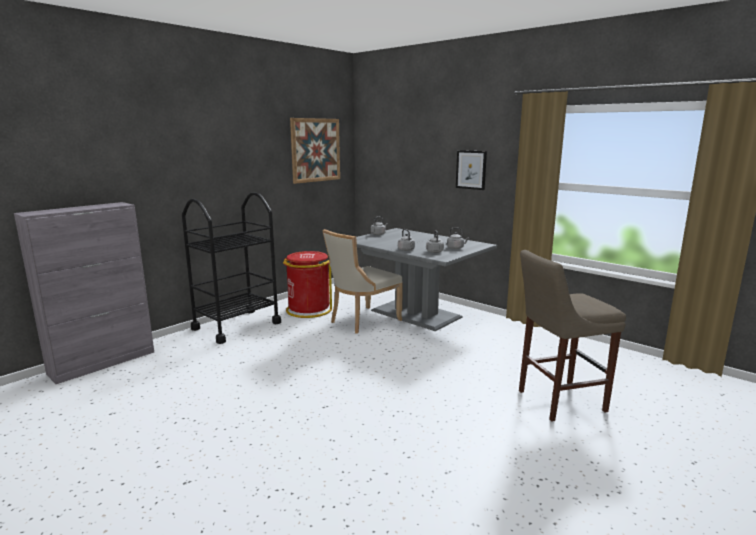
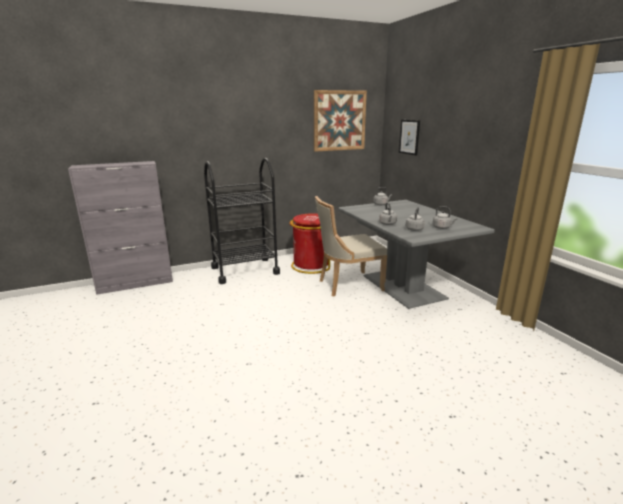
camera: 25 degrees right, 5 degrees up
picture [456,150,487,190] -> picture moved to [399,120,420,155]
beige stool [519,250,626,421] -> none

